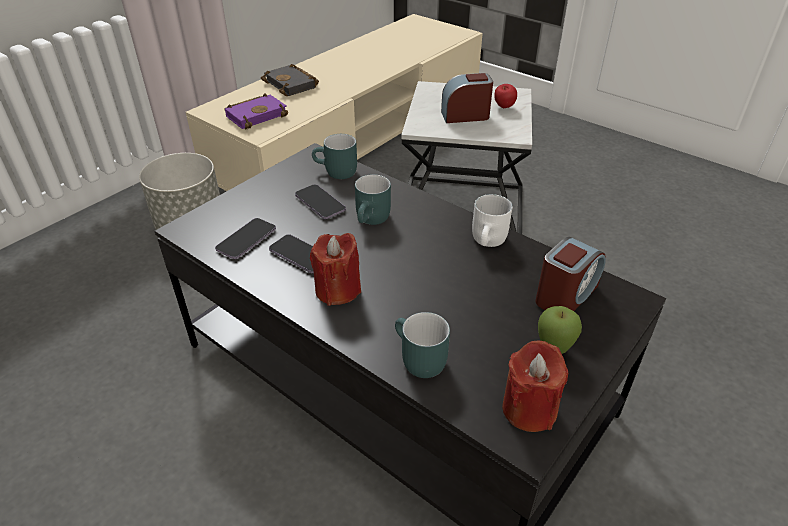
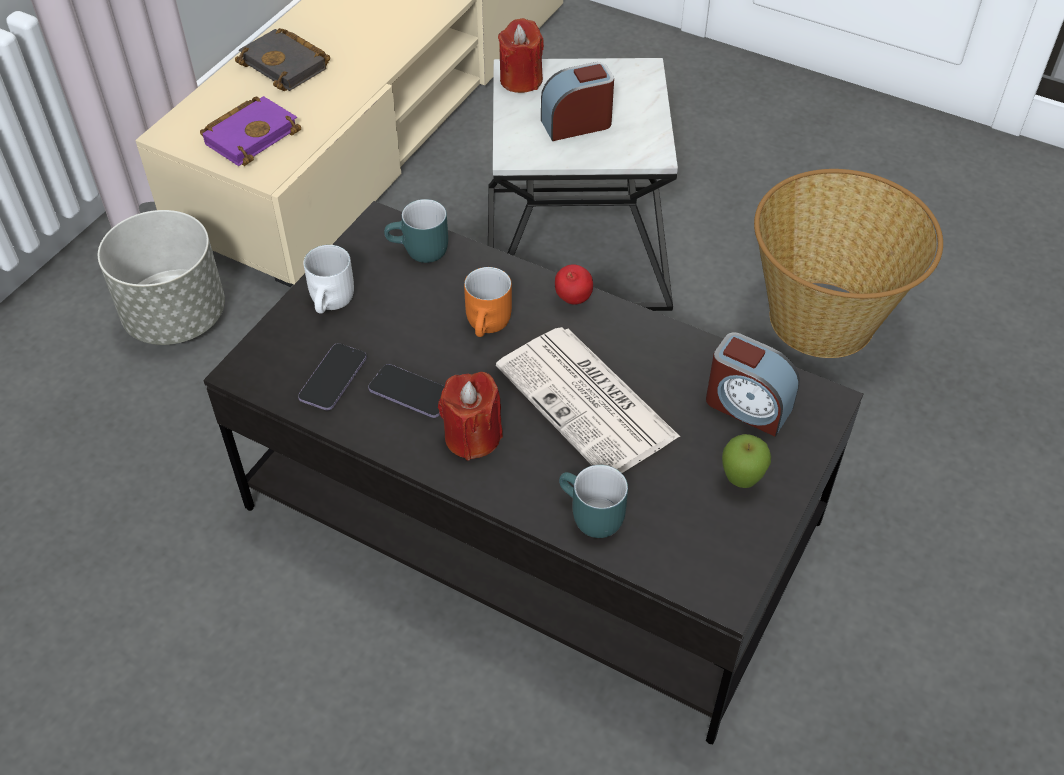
camera: 10 degrees left, 10 degrees up
phone [295,184,346,219] -> none
turquoise mug [355,174,391,225] -> orange mug [464,267,512,337]
white mug [472,194,513,247] -> white mug moved to [304,245,354,314]
apple [494,84,517,108] -> apple moved to [555,264,593,305]
red candle [502,341,568,432] -> red candle moved to [498,18,544,93]
alarm clock [535,237,606,311] -> alarm clock turned 90 degrees clockwise [706,332,800,437]
none -> newspaper [496,327,680,473]
none -> basket [754,169,943,358]

